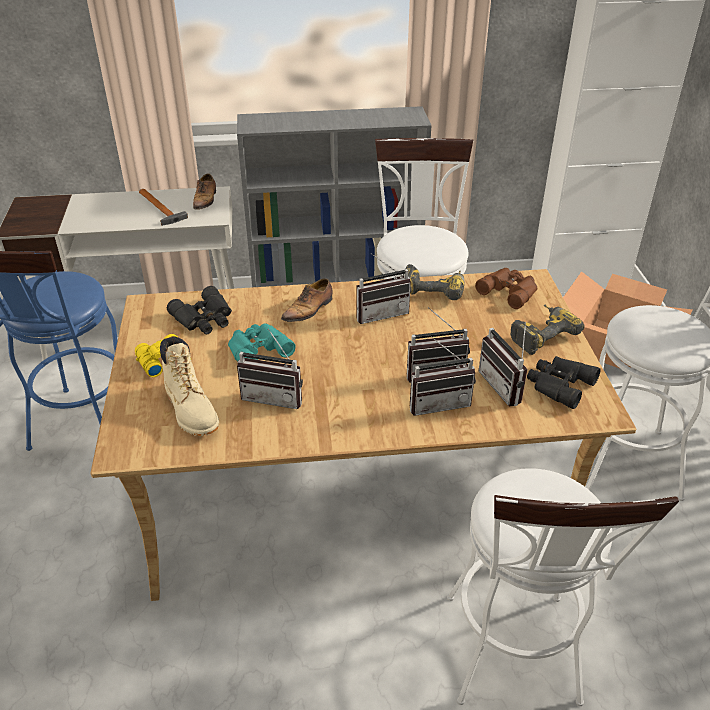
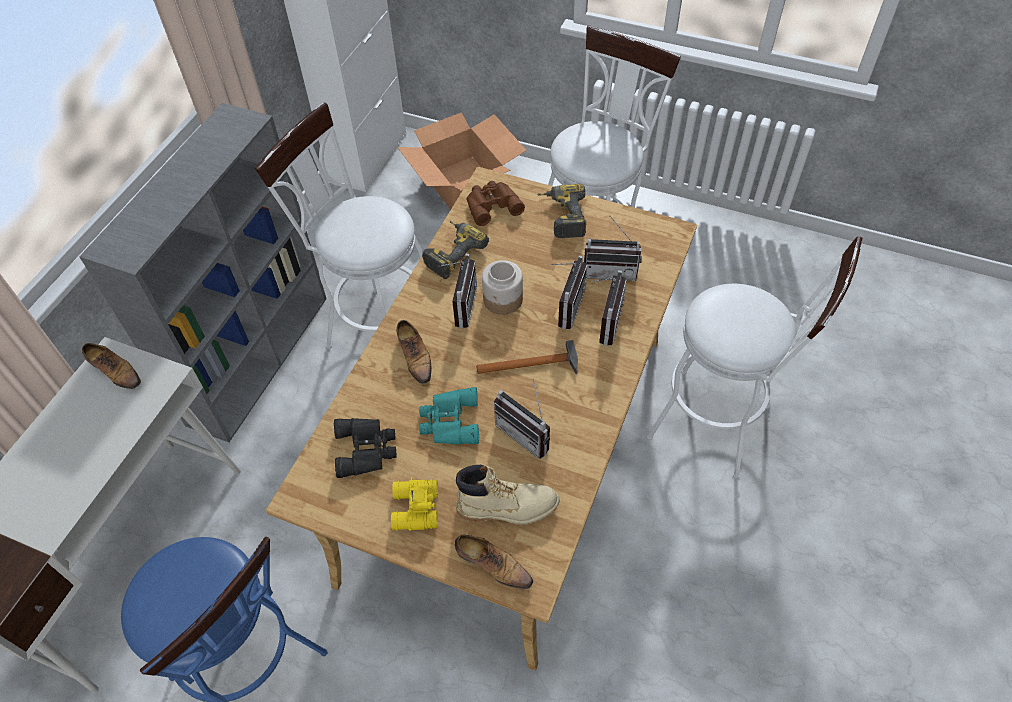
camera: 60 degrees left, 15 degrees up
hammer [139,189,188,226] -> hammer moved to [476,340,578,374]
radio [237,329,303,409] -> radio turned 90 degrees clockwise [494,379,550,458]
black binoculars [527,356,601,409] -> none
none -> shoe [455,535,533,589]
none -> jar [482,260,523,315]

